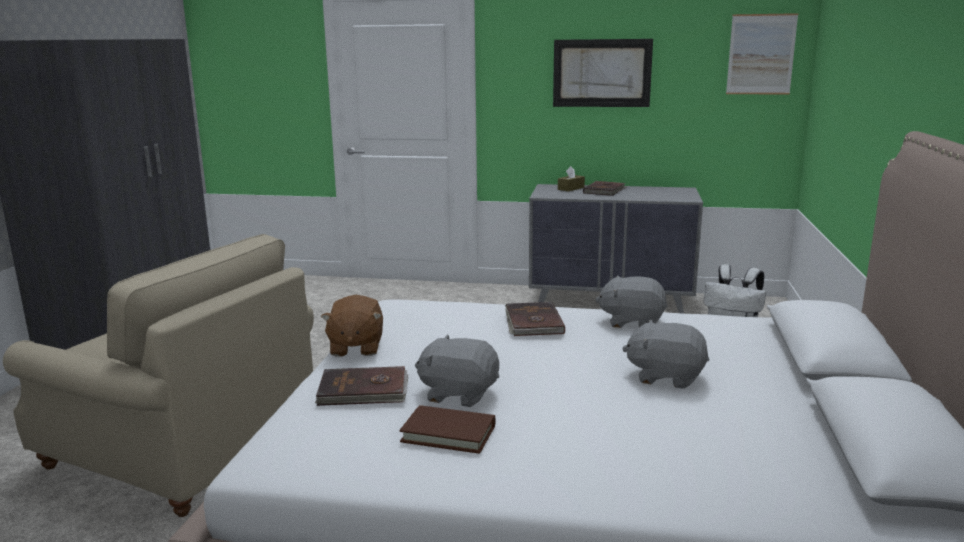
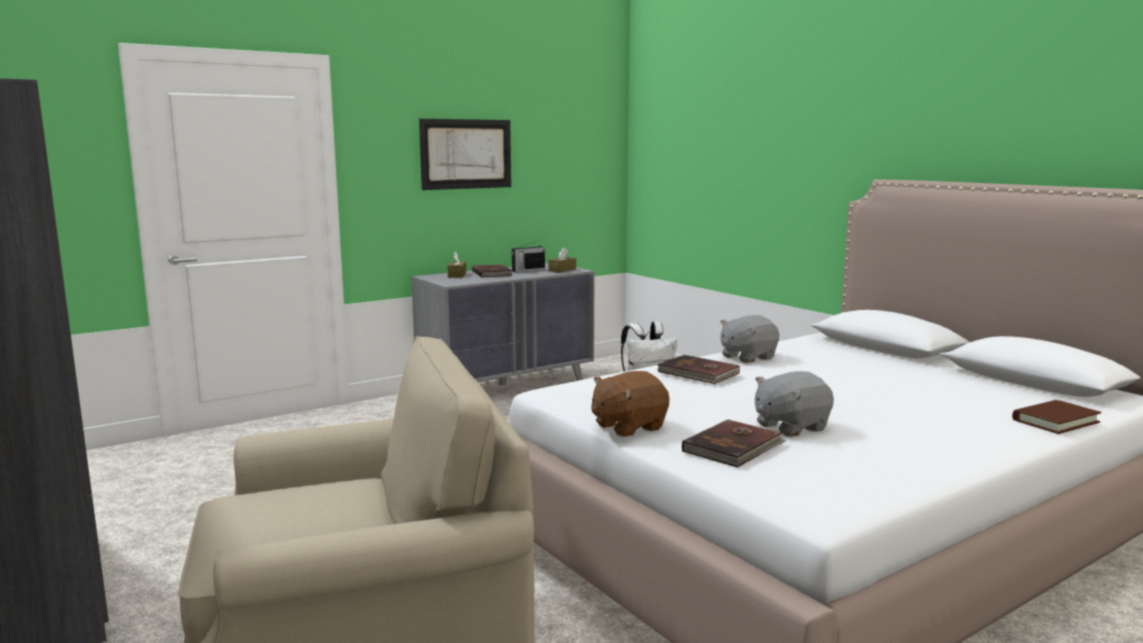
camera: 45 degrees left, 5 degrees down
brown plush toy [321,295,383,357] -> brown plush toy turned 105 degrees clockwise [591,371,670,437]
brown book [399,405,495,454] -> brown book moved to [1012,400,1101,434]
grey plush toy [622,320,709,389] -> none
picture [726,13,798,94] -> none
none -> radio [511,241,545,272]
none -> brown tissue box [549,247,576,273]

